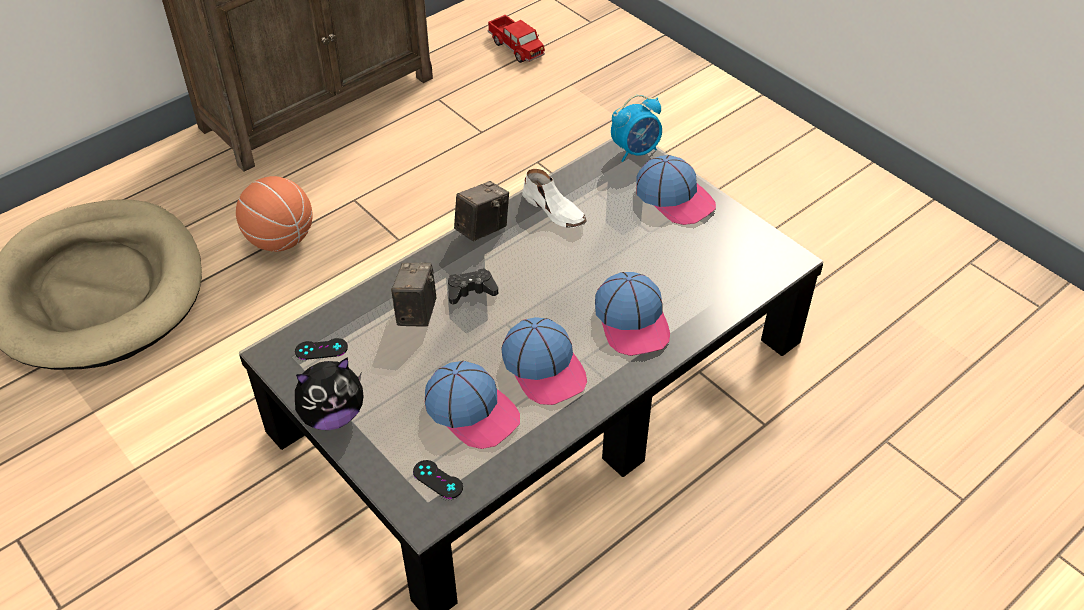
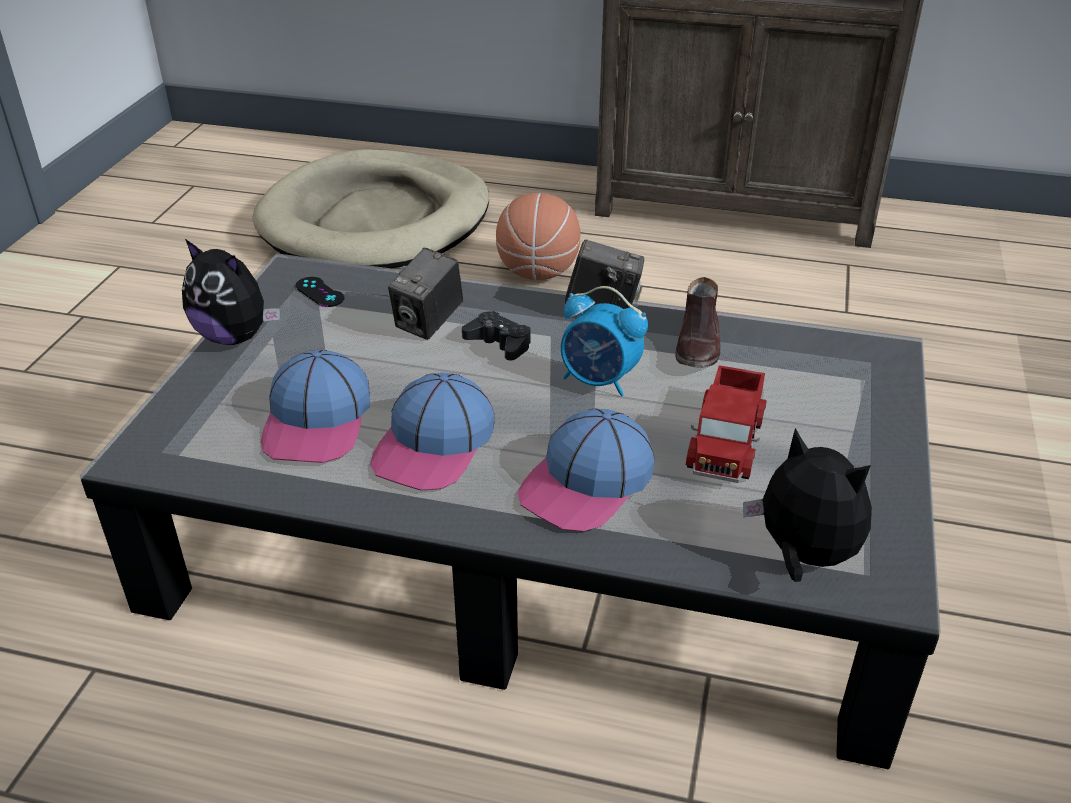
camera: 55 degrees right, 10 degrees down
camera [391,263,436,327] -> camera turned 150 degrees clockwise [388,248,463,340]
black game controller [413,460,463,499] -> none
toy truck [487,15,545,63] -> toy truck moved to [686,365,766,483]
white shoe [522,169,587,228] -> brown shoe [675,277,720,368]
alarm clock [611,95,662,162] -> alarm clock moved to [561,286,648,396]
cap [637,155,716,225] -> none
none -> plush toy [743,428,872,582]

